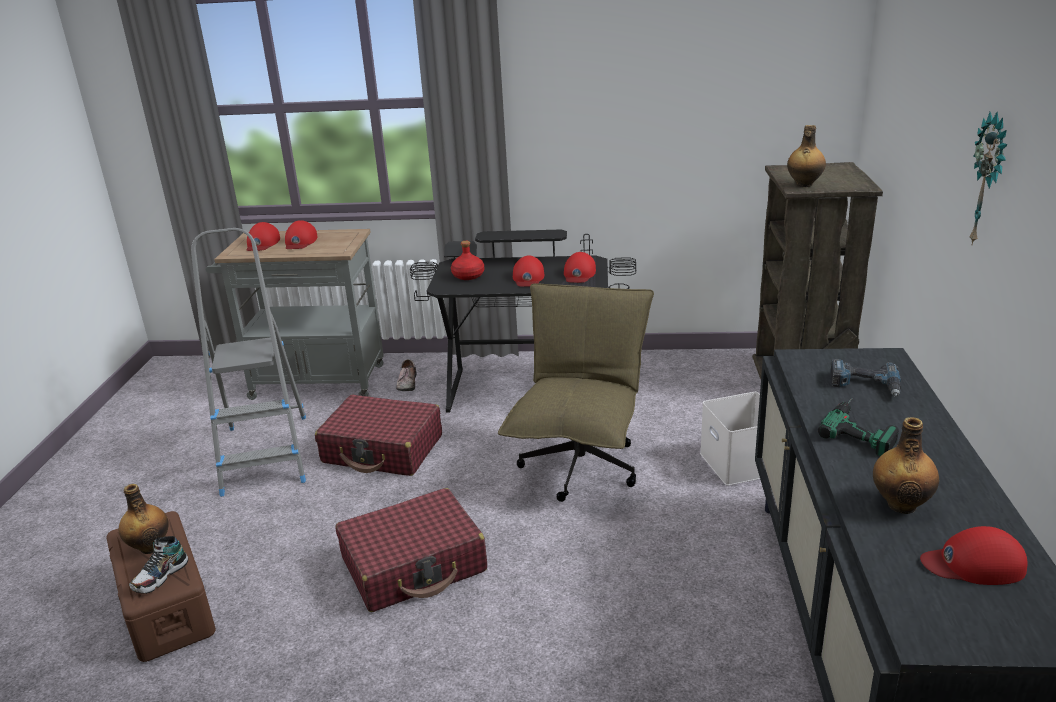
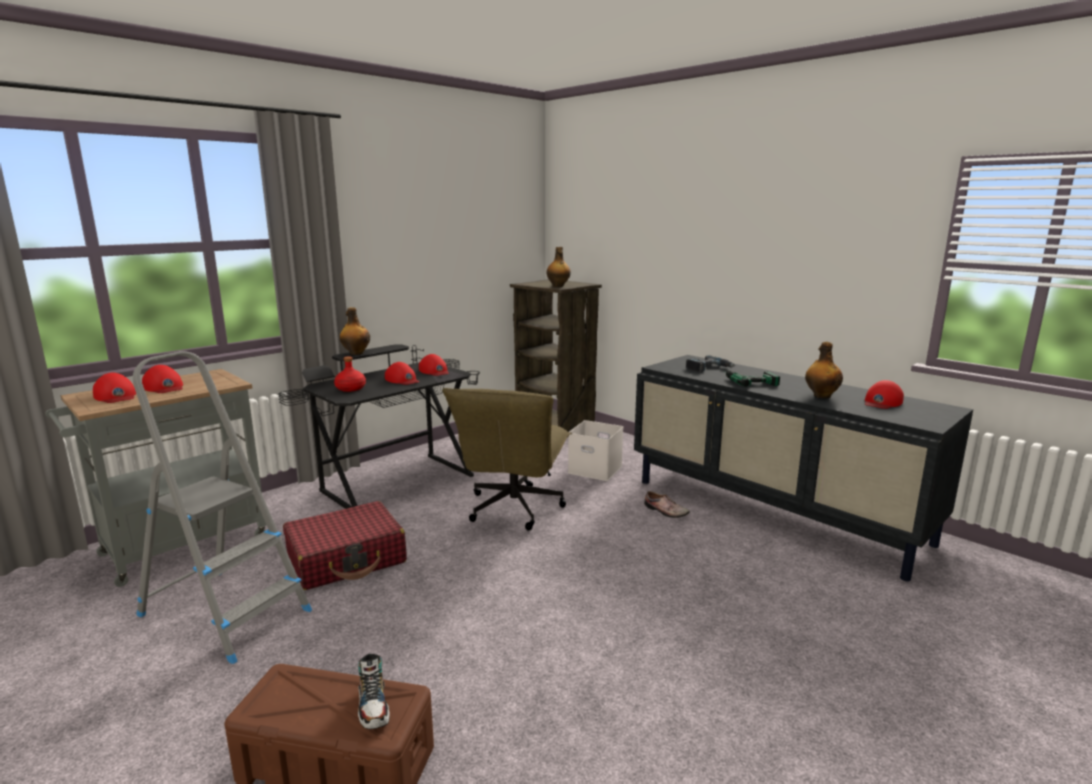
camera: 50 degrees left, 10 degrees down
bottle [119,484,169,554] -> bottle moved to [340,307,370,355]
red suitcase [335,488,487,612] -> none
shoe [396,359,417,391] -> shoe moved to [644,491,690,518]
beige office chair [498,283,654,502] -> beige office chair turned 135 degrees counterclockwise [442,388,572,531]
wall clock [969,112,1008,245] -> none

